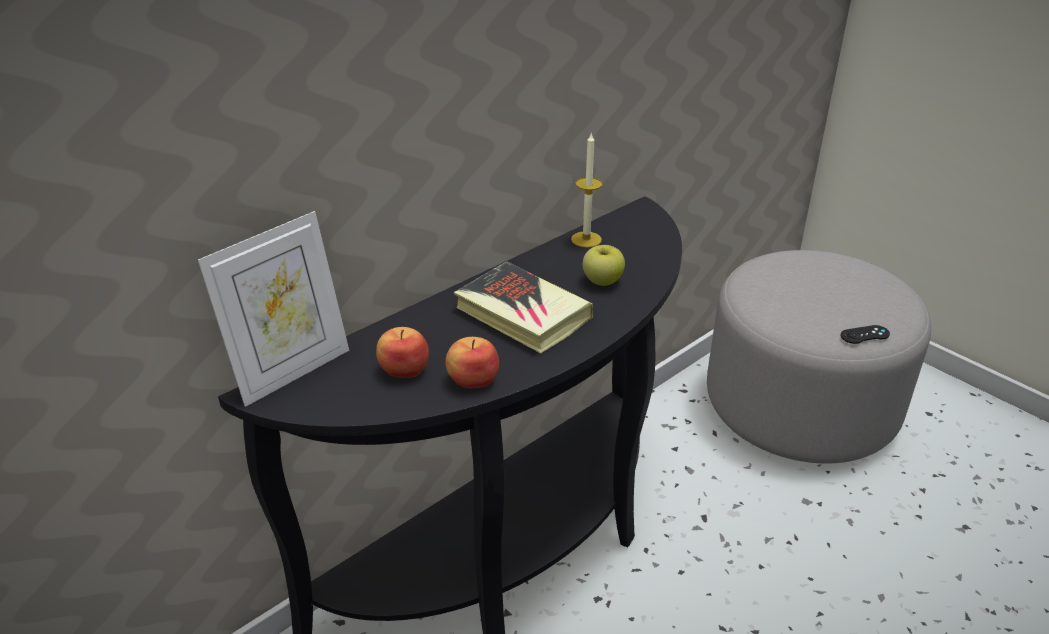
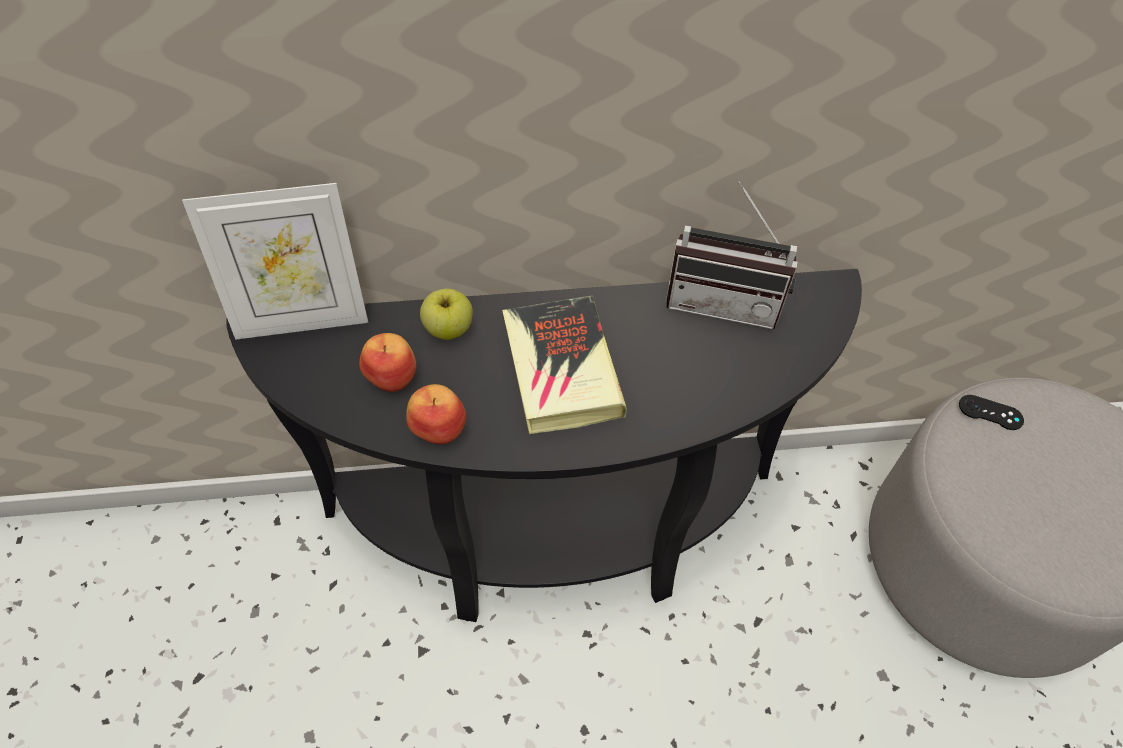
camera: 35 degrees right, 20 degrees up
candle [571,132,603,248] -> radio [666,181,797,329]
apple [583,245,625,286] -> apple moved to [420,289,473,340]
black game controller [840,325,890,344] -> black game controller moved to [959,395,1024,430]

